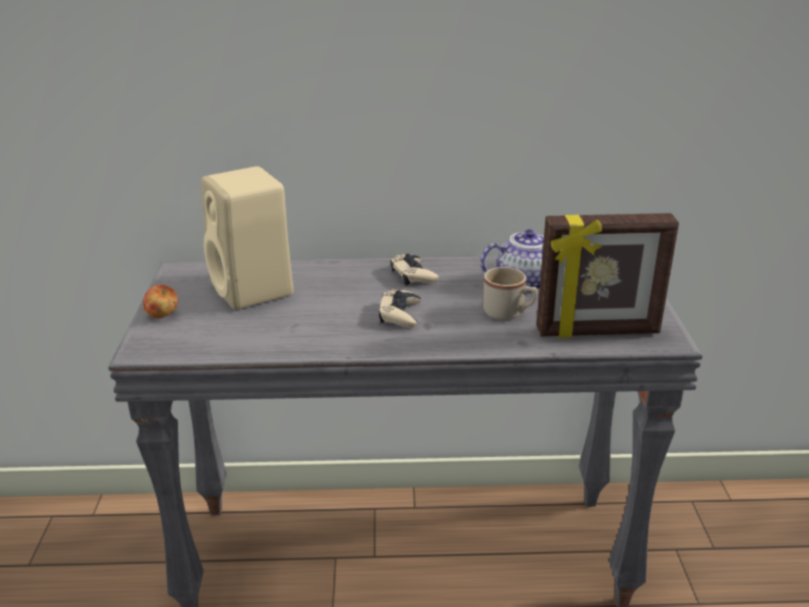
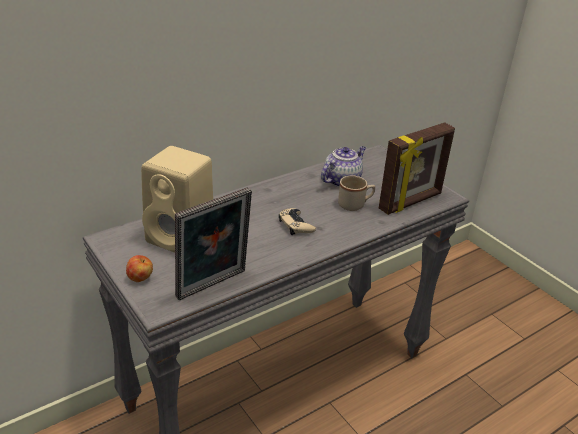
camera: 35 degrees left, 5 degrees up
beige game controller [391,253,439,285] -> none
none -> picture frame [175,187,252,300]

